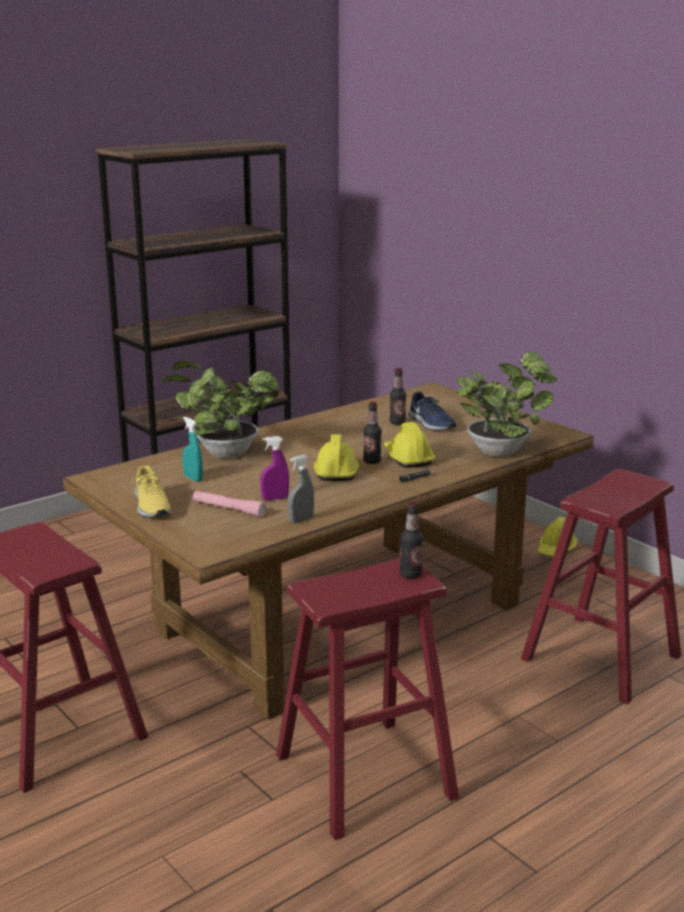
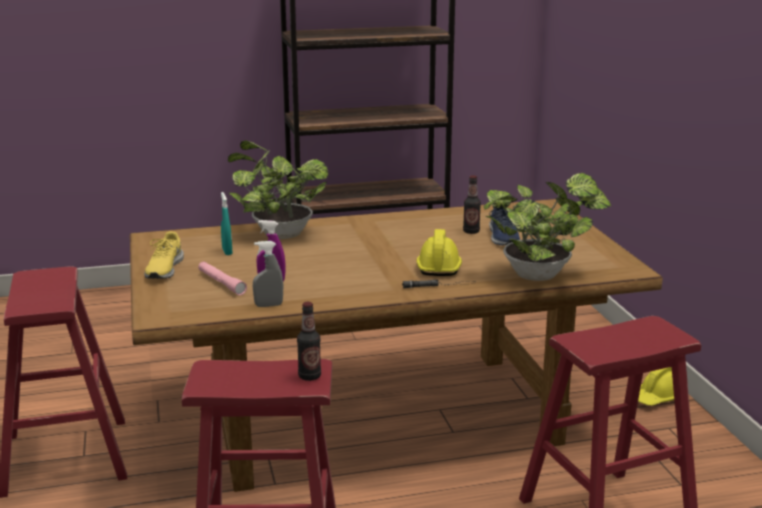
camera: 25 degrees right, 0 degrees up
yellow hard hat [314,434,359,481] -> none
bottle [363,402,382,464] -> none

